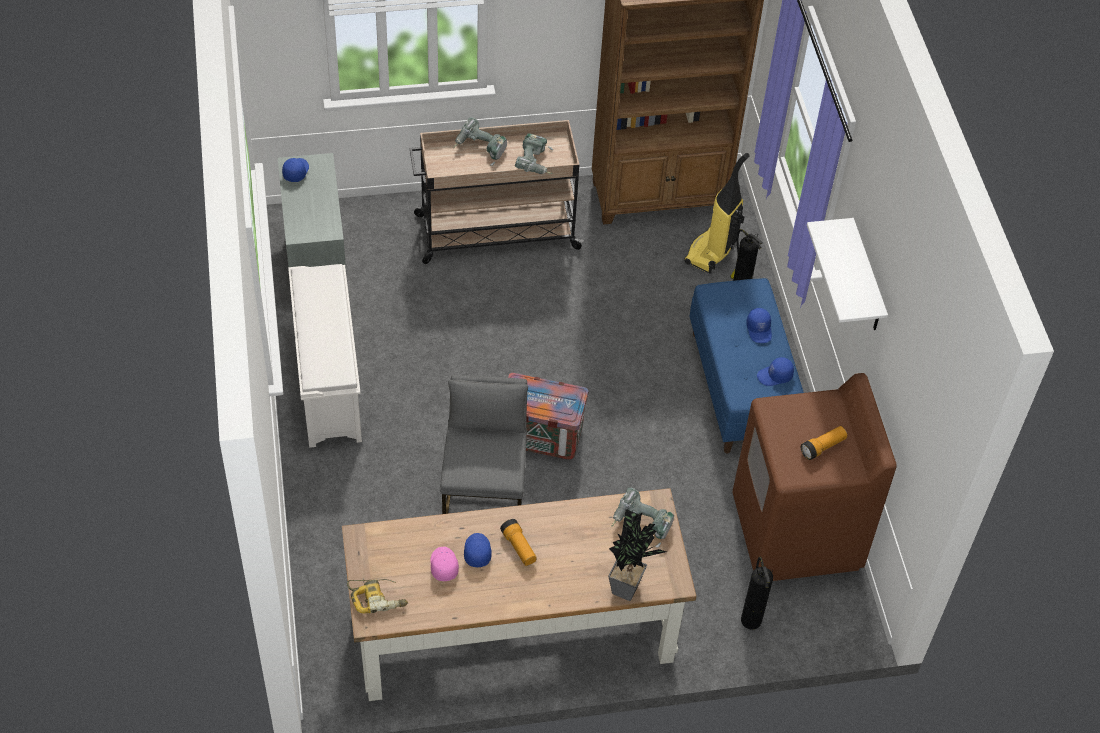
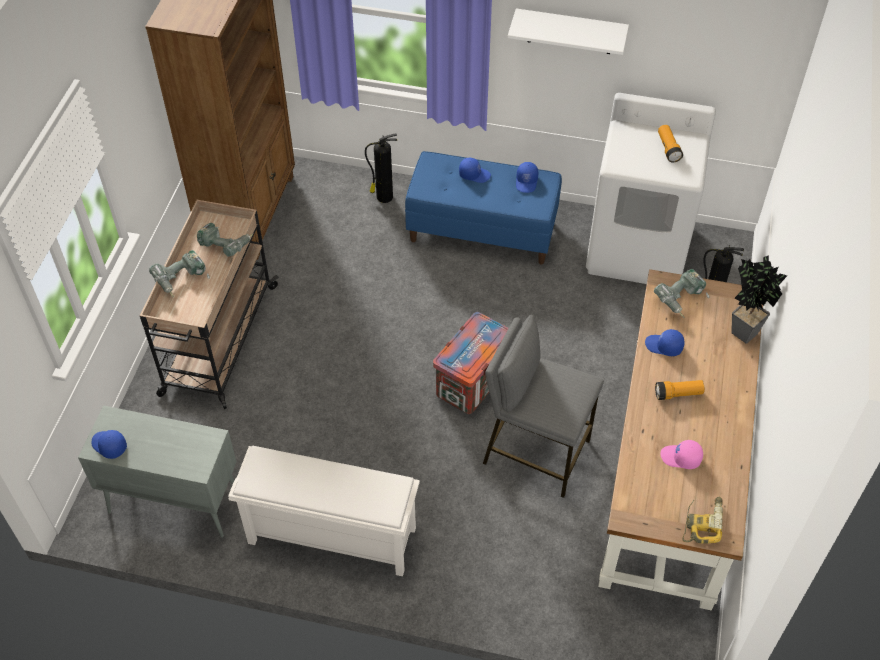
camera: 65 degrees left, 0 degrees up
blue cap [464,533,492,567] -> blue cap moved to [645,329,684,356]
vacuum cleaner [684,153,749,274] -> none
brown washing machine [733,373,897,581] -> white washing machine [586,93,716,284]

